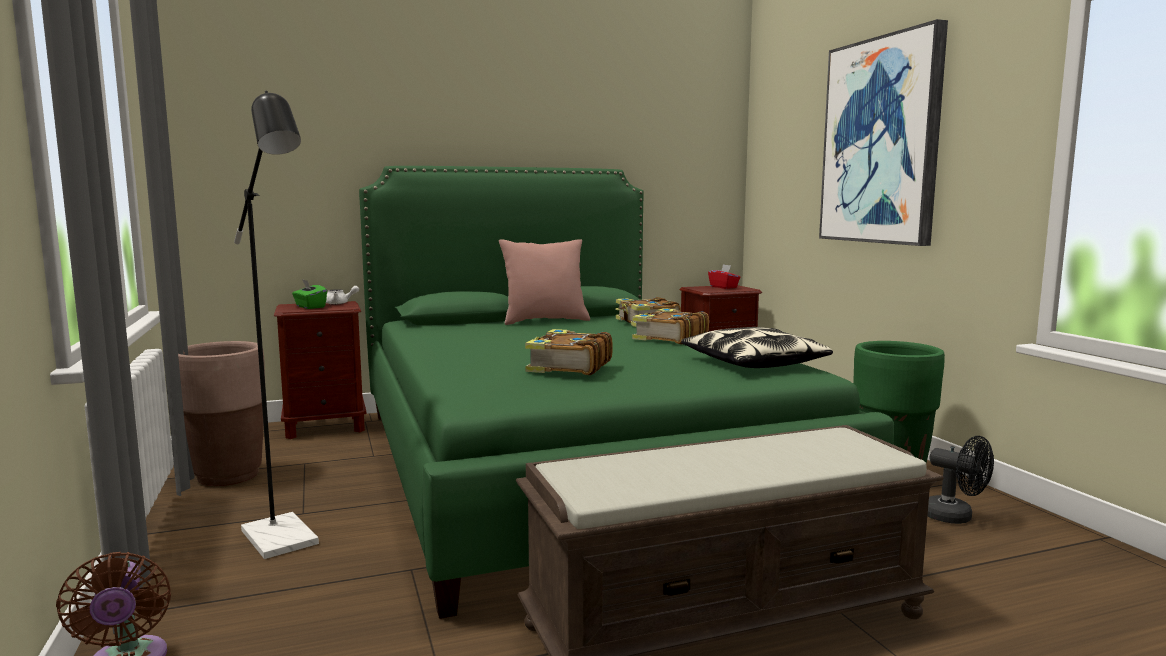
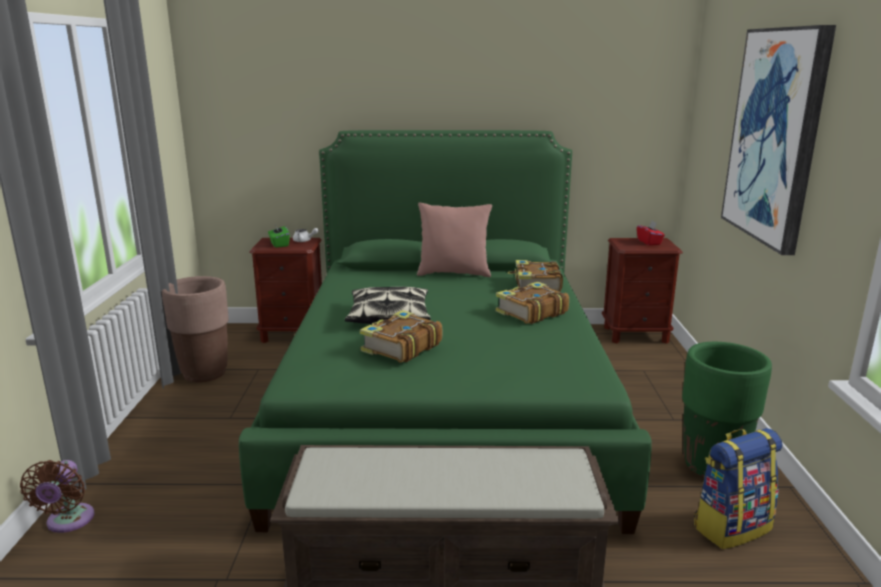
camera: 20 degrees right, 10 degrees up
black floor lamp [234,91,319,559] -> none
pillow [681,327,833,368] -> pillow moved to [345,287,431,324]
black fan [928,436,994,524] -> backpack [694,428,782,549]

